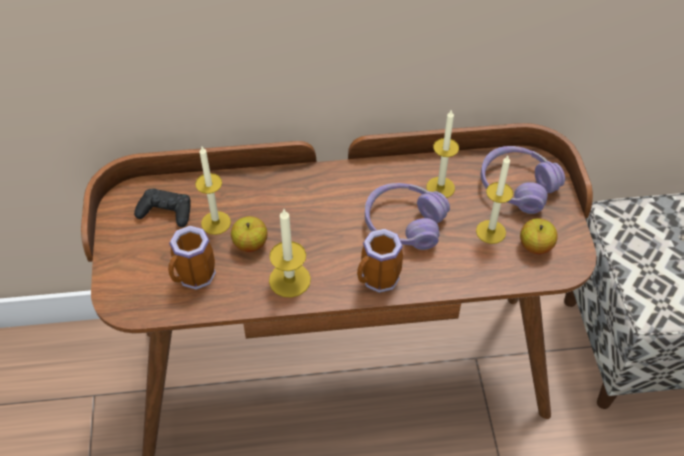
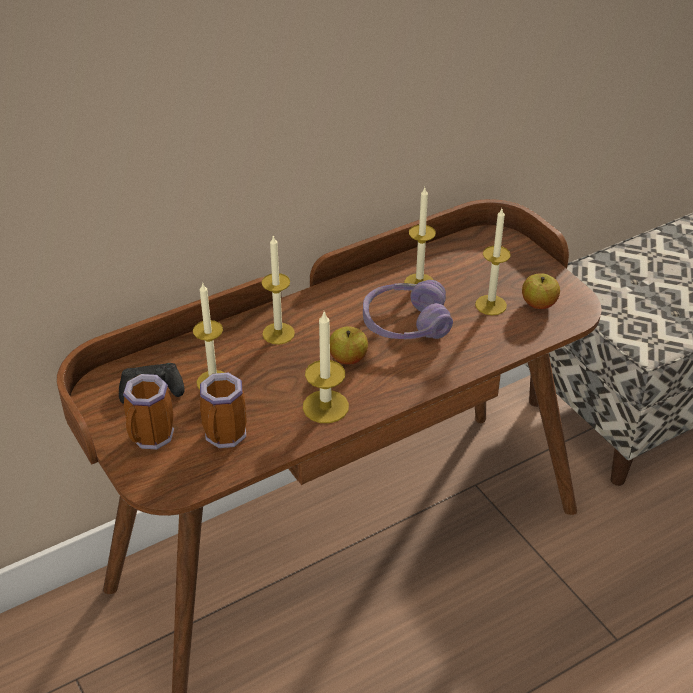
camera: 25 degrees left, 10 degrees down
apple [231,216,267,252] -> apple moved to [330,327,368,364]
mug [357,229,403,293] -> mug moved to [123,374,174,450]
purple headphones [481,146,565,214] -> none
none -> candle [262,235,295,344]

